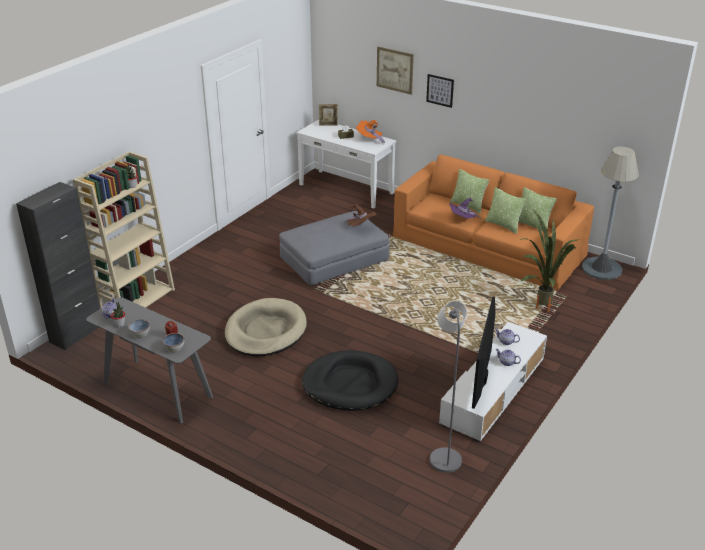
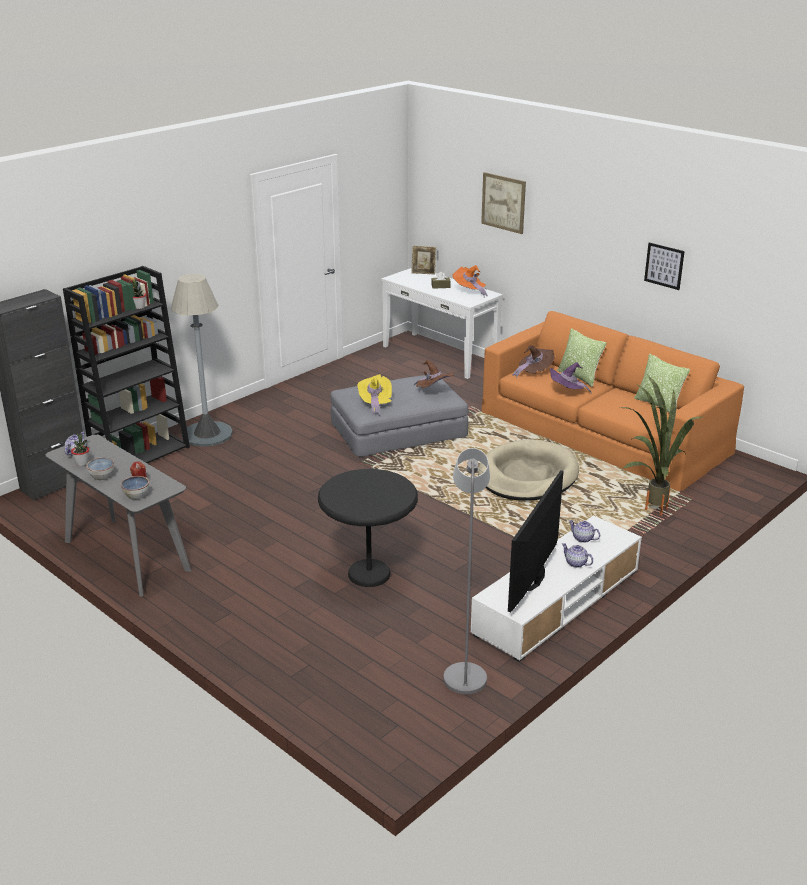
camera: 10 degrees right, 5 degrees down
beige bookcase [73,151,175,309] -> black bookcase [63,266,190,463]
beige dog bed [225,298,307,356] -> beige dog bed moved to [478,439,579,501]
black dog bed [302,350,398,411] -> black side table [318,469,418,587]
picture [426,74,454,108] -> picture moved to [644,243,685,290]
pillow [485,187,527,234] -> none
grey floor lamp [582,147,639,280] -> grey floor lamp moved to [171,274,233,447]
none -> yellow hat [357,374,392,415]
none -> brown hat [512,345,555,378]

